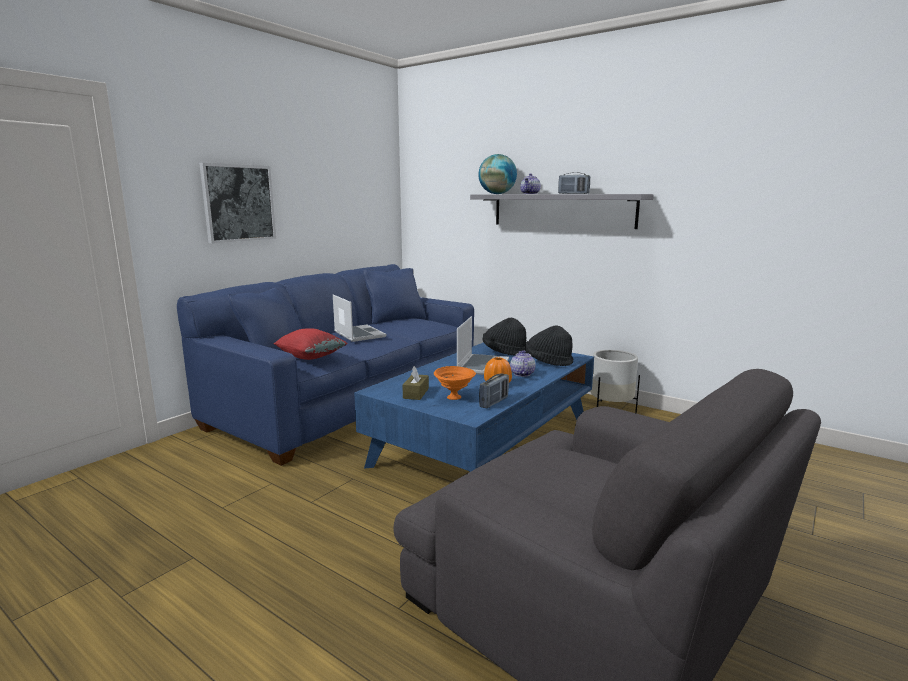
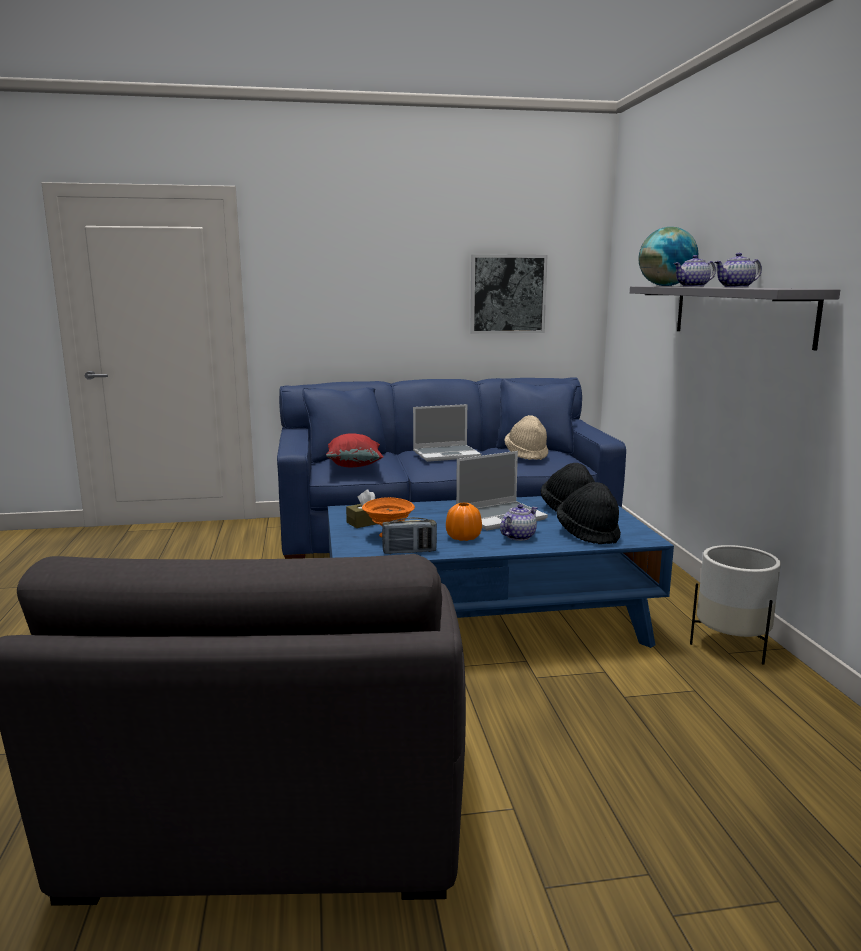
camera: 45 degrees right, 0 degrees up
picture [199,163,276,243] -> picture moved to [470,255,547,334]
laptop [333,295,387,342] -> laptop turned 60 degrees clockwise [413,404,481,462]
radio [558,172,590,194] -> teapot [715,253,762,287]
none -> beige hat [505,415,548,460]

